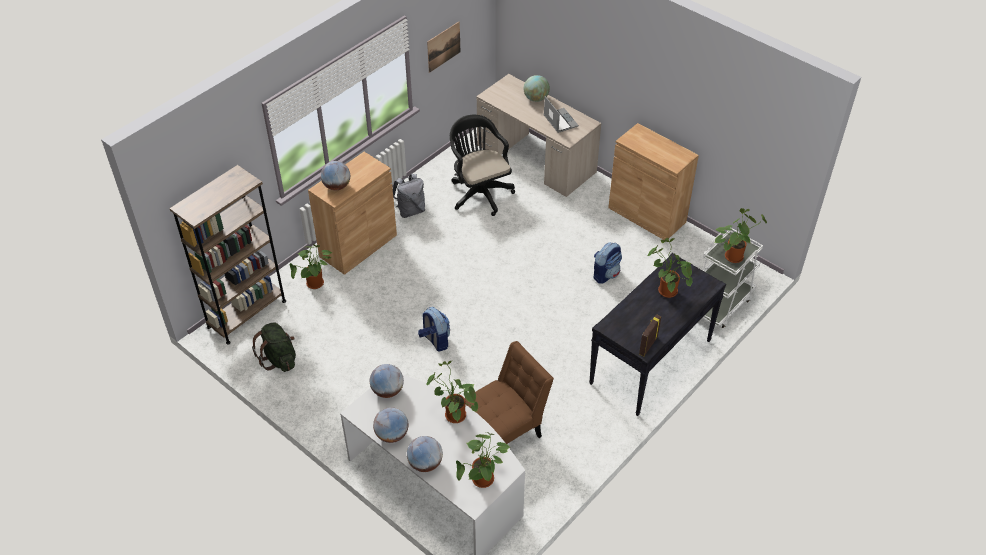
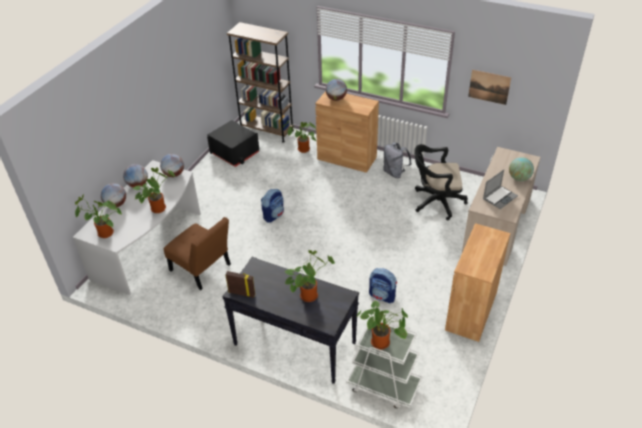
camera: 75 degrees right, 5 degrees down
green backpack [252,322,296,372] -> black storage box [207,120,259,167]
black office chair [450,115,515,216] -> black office chair turned 135 degrees counterclockwise [414,144,468,221]

